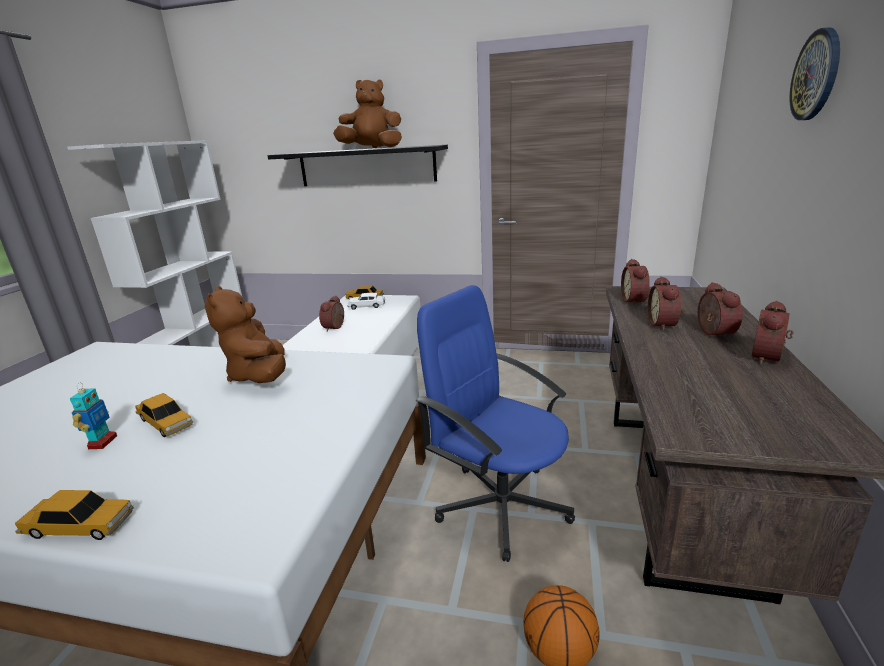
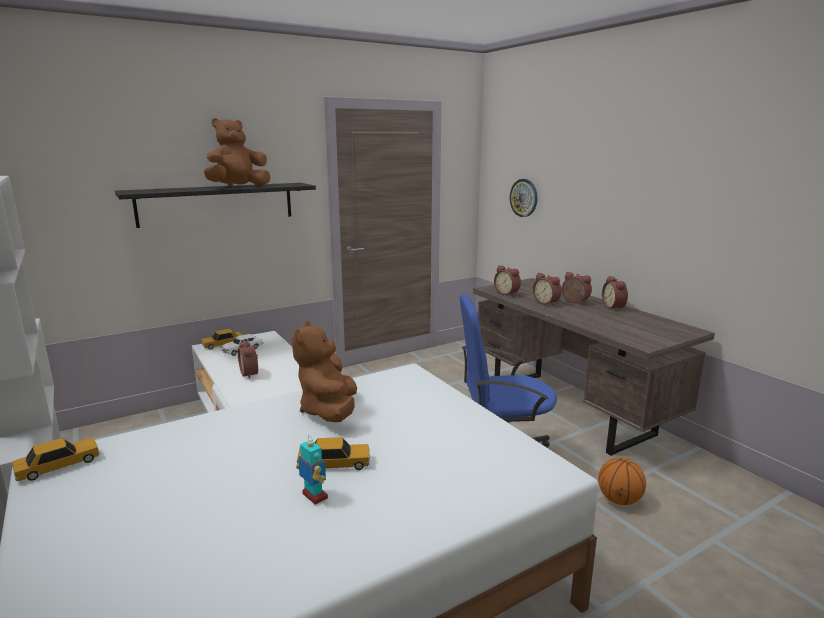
camera: 45 degrees left, 5 degrees down
toy car [15,490,134,540] -> toy car moved to [12,438,99,481]
brown plush toy [205,286,286,383] -> brown plush toy turned 60 degrees clockwise [292,321,357,422]
wall clock [789,27,840,120] -> wall clock moved to [510,179,537,217]

